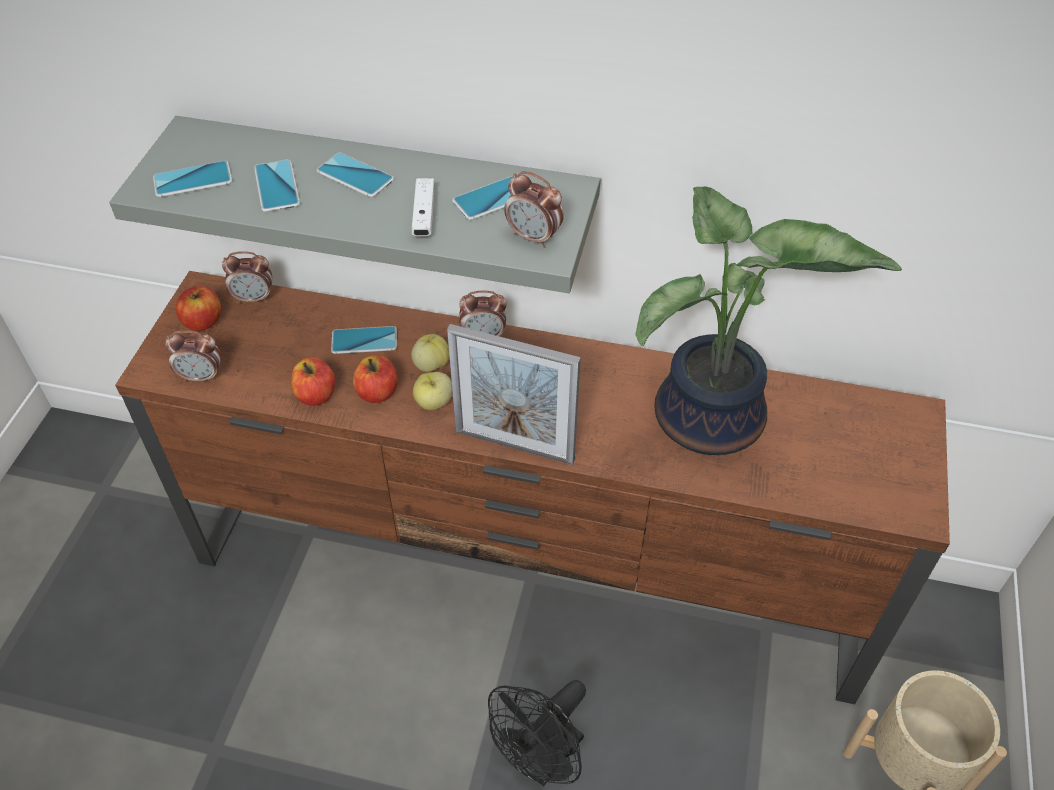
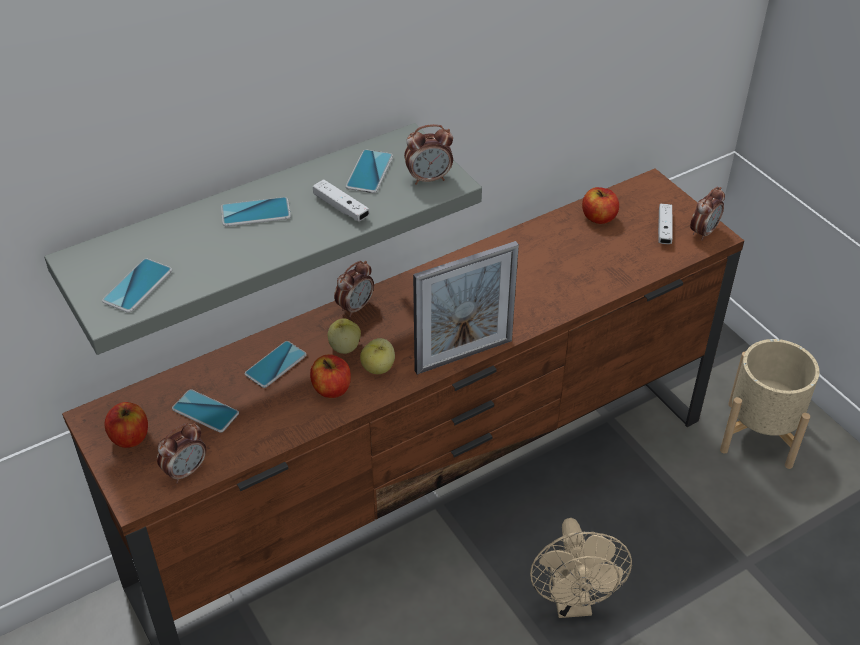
camera: 45 degrees left, 5 degrees down
alarm clock [222,251,272,303] -> alarm clock moved to [690,187,725,241]
phone [254,160,300,212] -> phone moved to [172,389,239,433]
apple [291,358,335,406] -> apple moved to [582,187,619,224]
black fan [488,680,586,786] -> beige fan [530,518,632,618]
potted plant [635,187,902,455] -> none
none -> white game controller [658,204,672,244]

